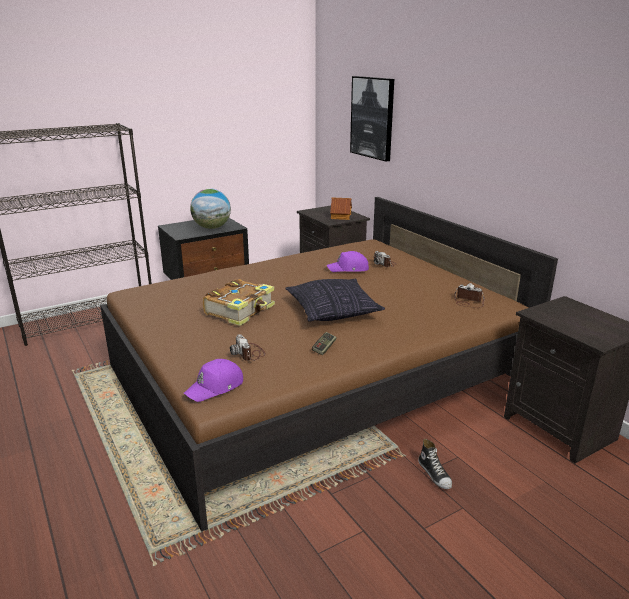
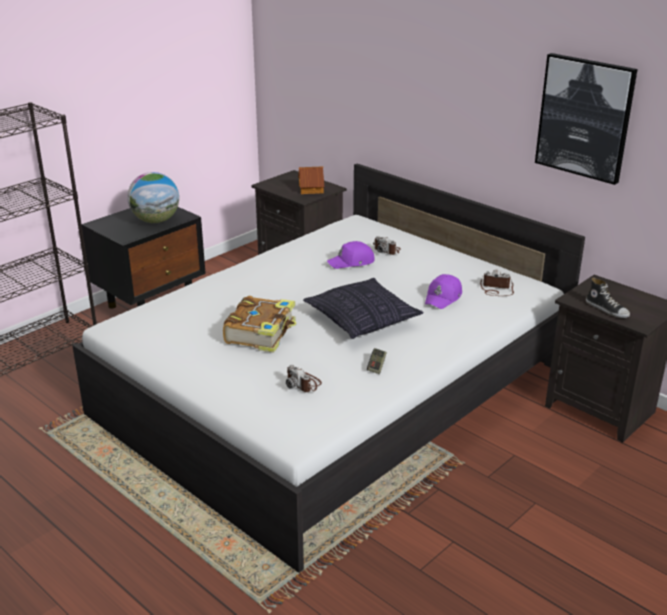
camera: 15 degrees left, 5 degrees up
brown bed [100,197,558,532] -> white bed [72,164,585,574]
purple cap [184,359,243,402] -> purple cap moved to [425,274,462,309]
picture [350,76,394,162] -> picture moved to [535,53,638,185]
shoe [418,439,452,489] -> shoe moved to [586,278,630,318]

